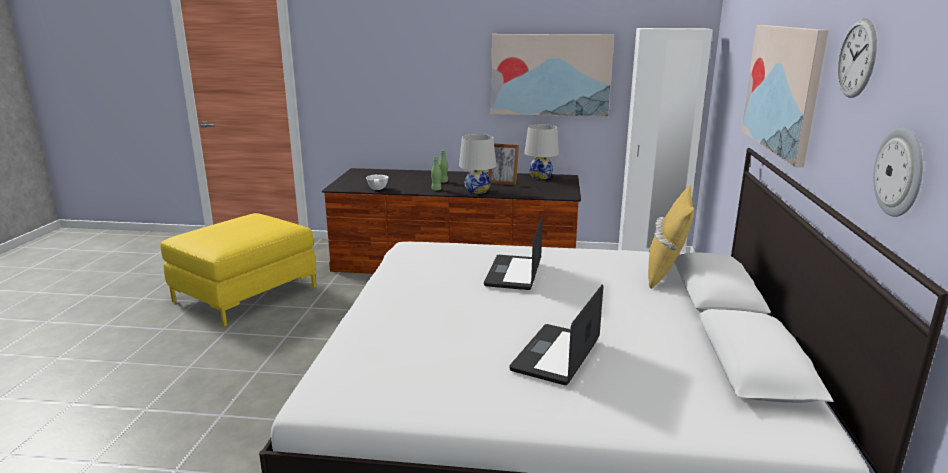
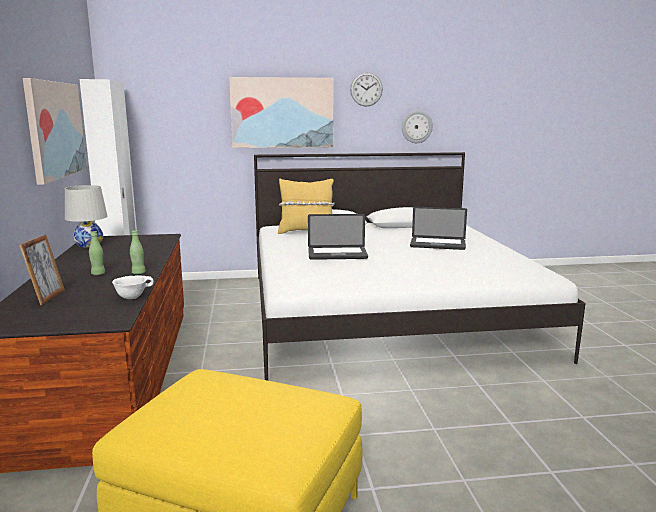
camera: 105 degrees left, 5 degrees down
white table lamp [459,134,496,194] -> none
picture frame [488,143,519,185] -> picture frame moved to [19,234,65,305]

